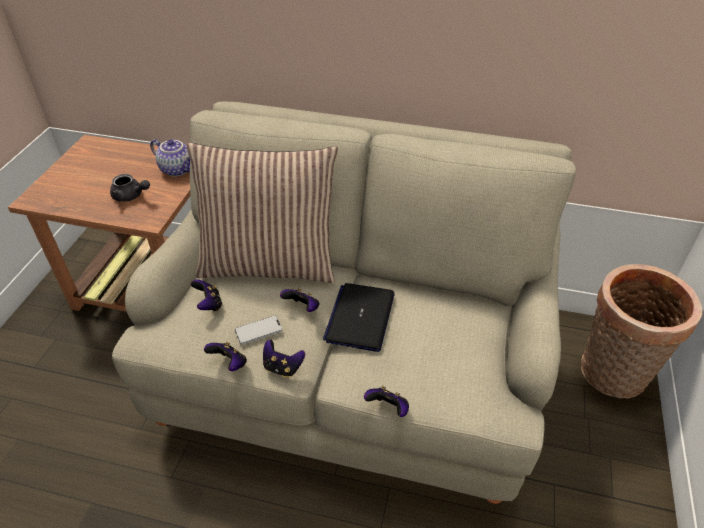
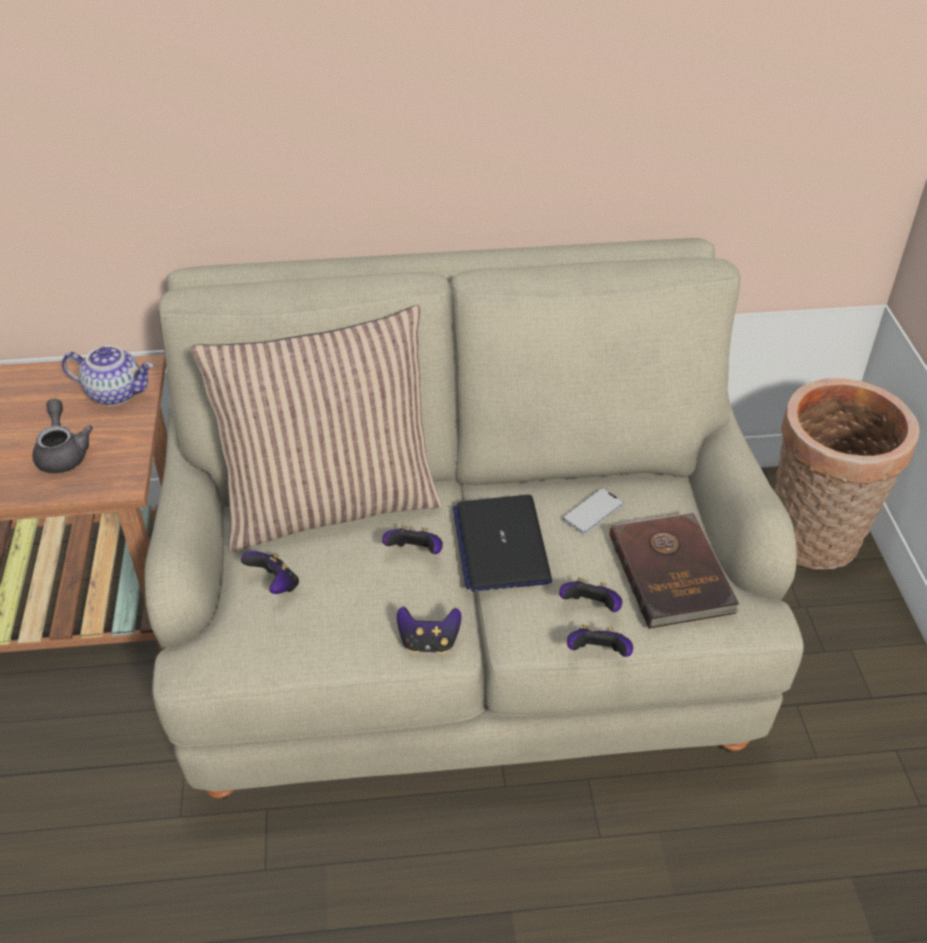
camera: 20 degrees left, 0 degrees up
grey teapot [110,174,150,202] -> grey teapot turned 105 degrees counterclockwise [33,399,93,473]
game controller [204,342,247,371] -> game controller moved to [559,578,622,612]
phone [235,315,282,345] -> phone moved to [563,488,624,534]
none -> brown book [610,512,740,629]

